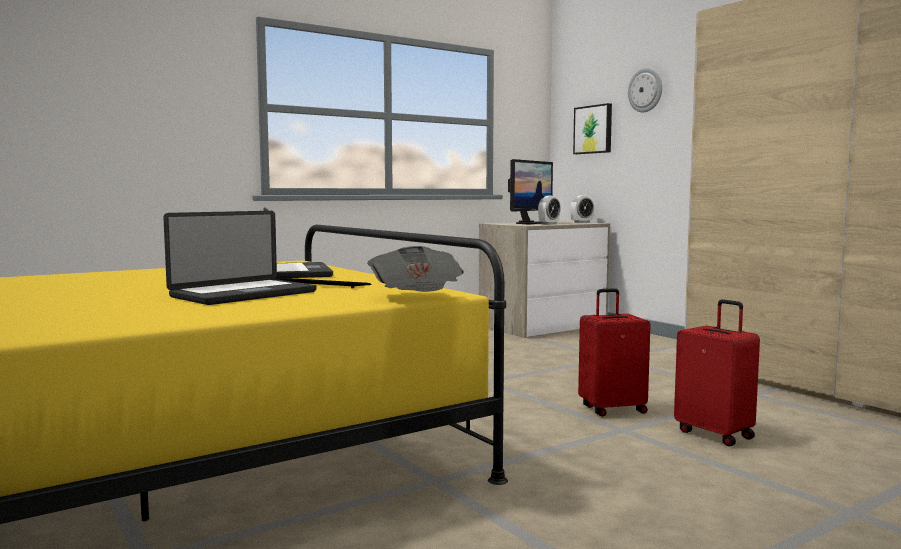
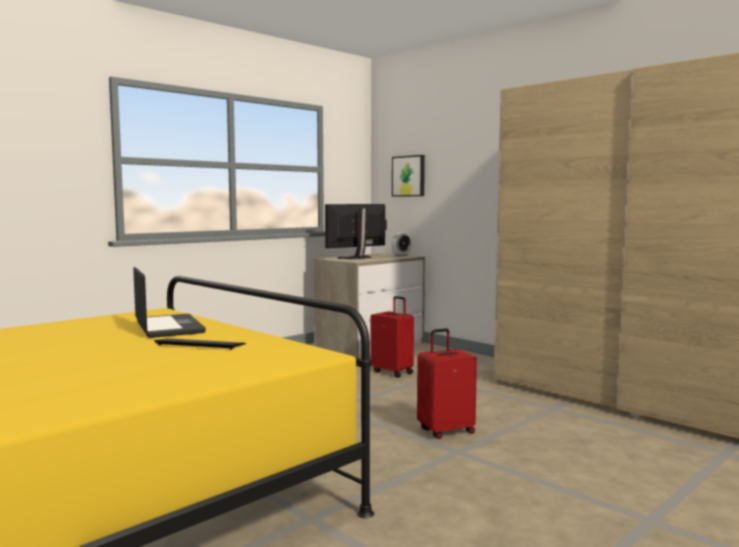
camera: 10 degrees left, 0 degrees up
laptop [163,211,316,305] -> none
newspaper [367,246,464,292] -> none
monitor [508,159,553,224] -> monitor turned 150 degrees counterclockwise [325,204,387,259]
alarm clock [538,196,561,225] -> none
wall clock [628,68,662,113] -> none
red suitcase [674,299,760,446] -> red suitcase moved to [371,296,414,378]

